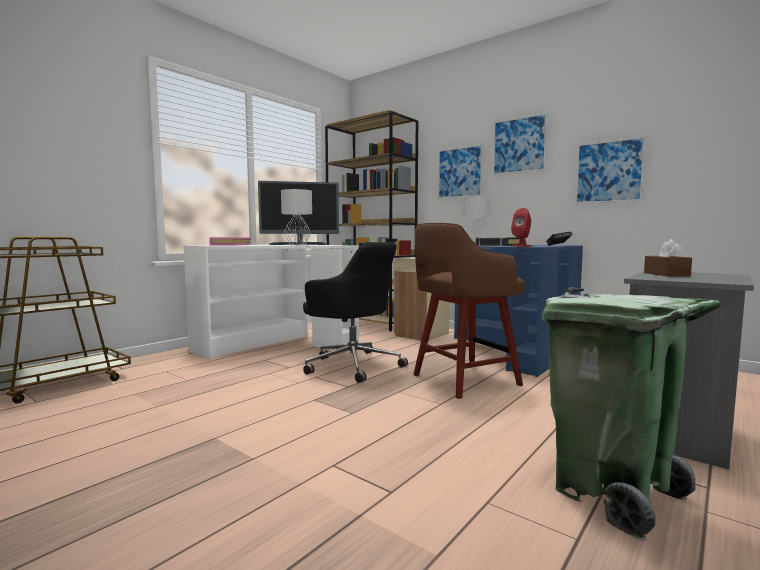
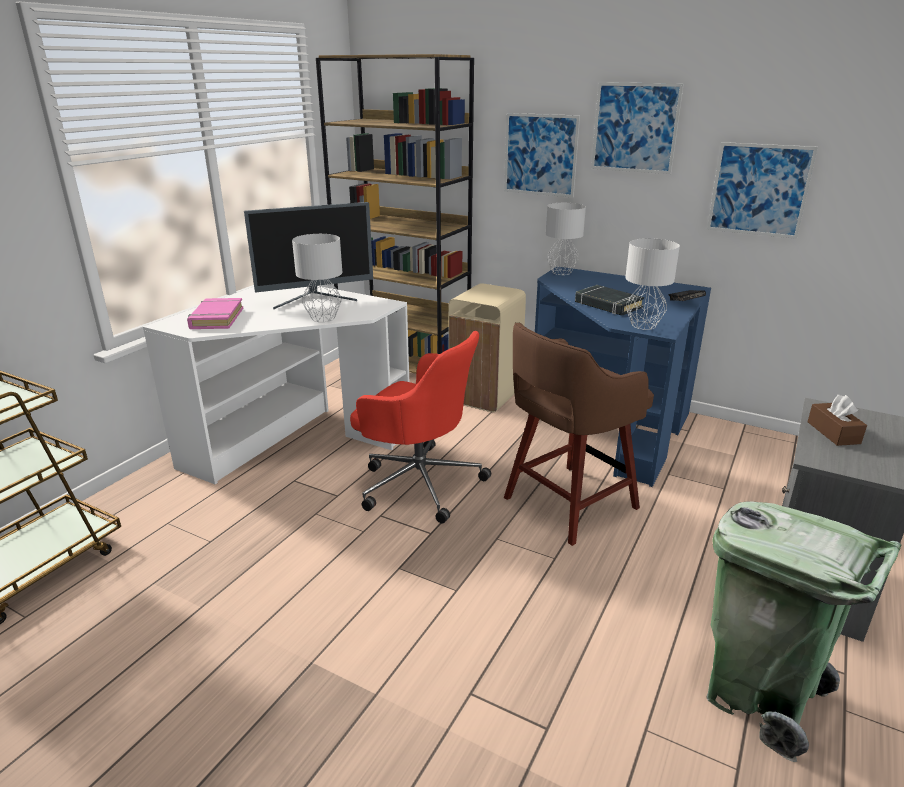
camera: 10 degrees left, 20 degrees up
black office chair [303,242,408,383] -> red office chair [350,331,491,523]
red speaker [511,208,532,247] -> grey table lamp [625,238,680,330]

